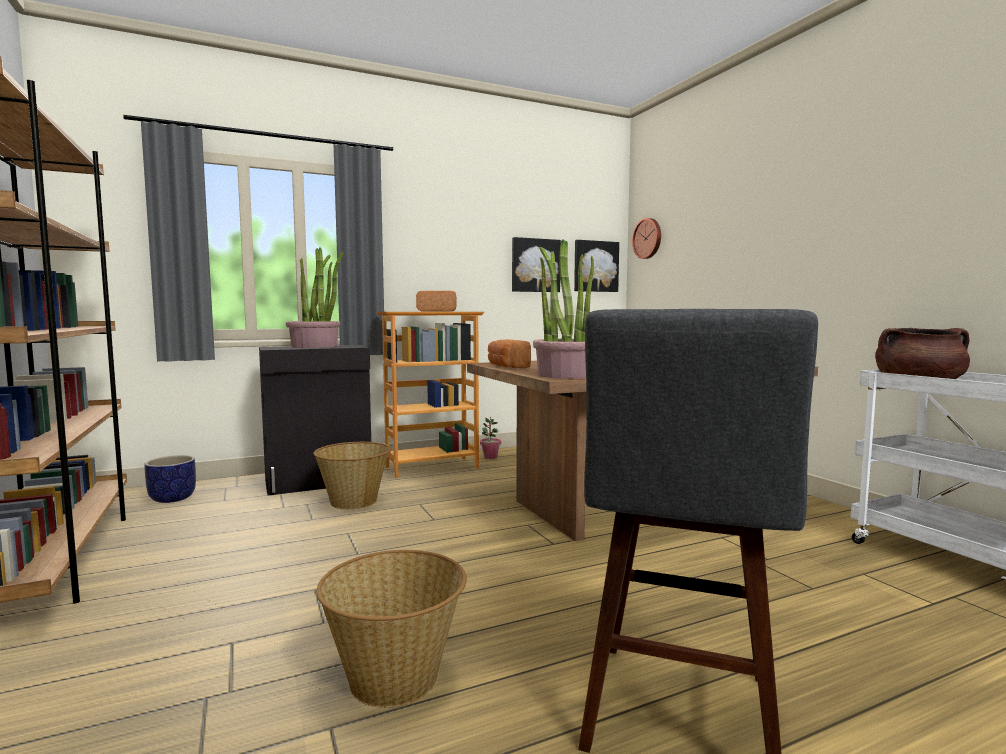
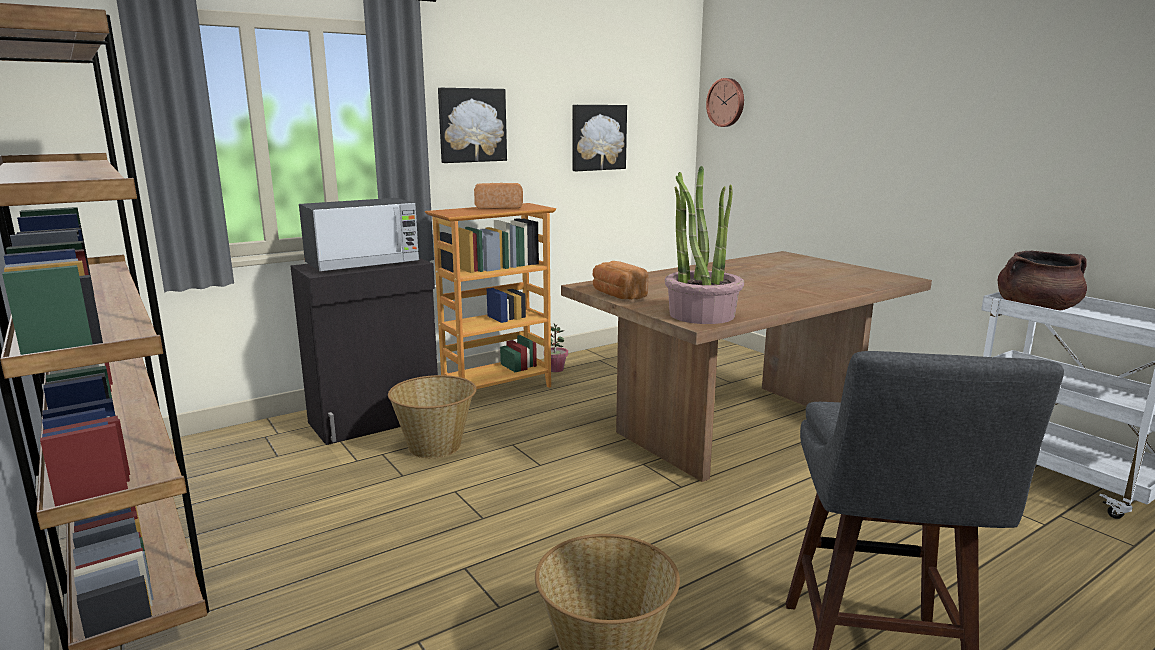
camera: 10 degrees left, 10 degrees up
planter [145,455,196,503] -> none
potted plant [286,247,343,348] -> microwave [299,198,419,271]
picture [574,240,619,292] -> picture moved to [438,88,507,163]

